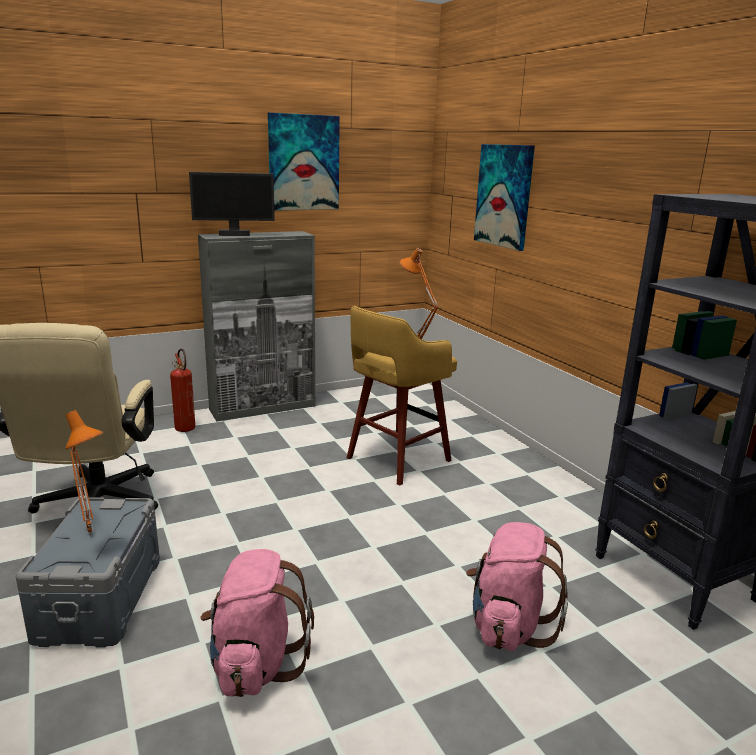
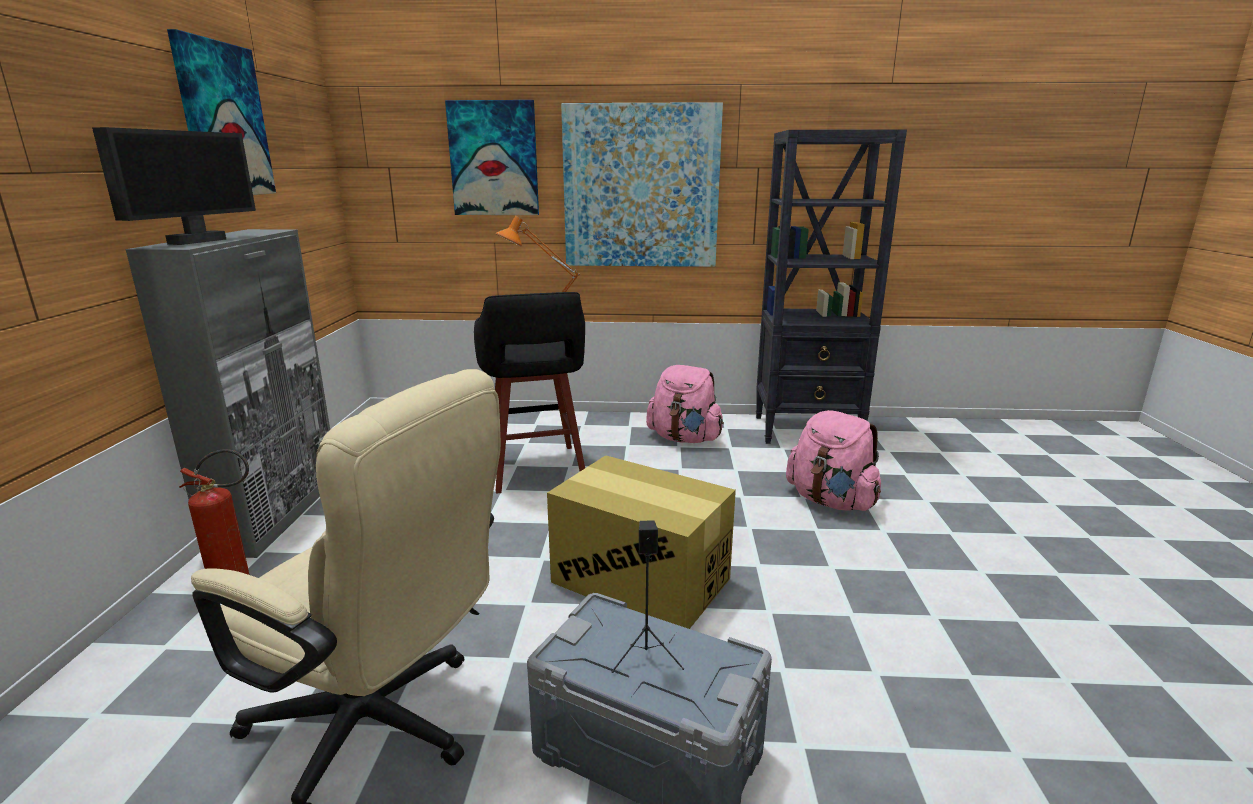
camera: 60 degrees left, 0 degrees up
orange table lamp [65,410,103,535] -> black speaker [611,520,684,673]
pink backpack [201,549,314,697] -> pink backpack moved to [646,365,724,443]
yellow stool [347,306,457,485] -> black stool [474,292,585,494]
none -> cardboard box [547,455,736,629]
none -> picture [561,102,723,267]

